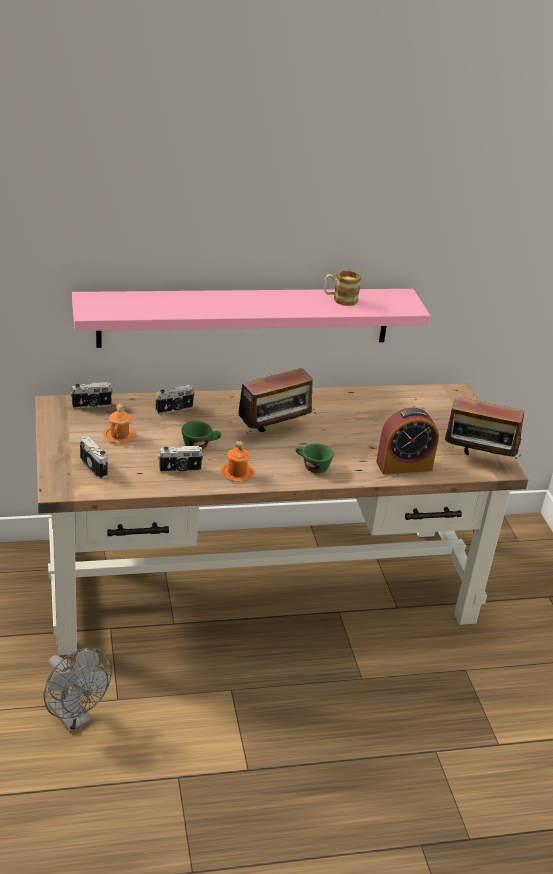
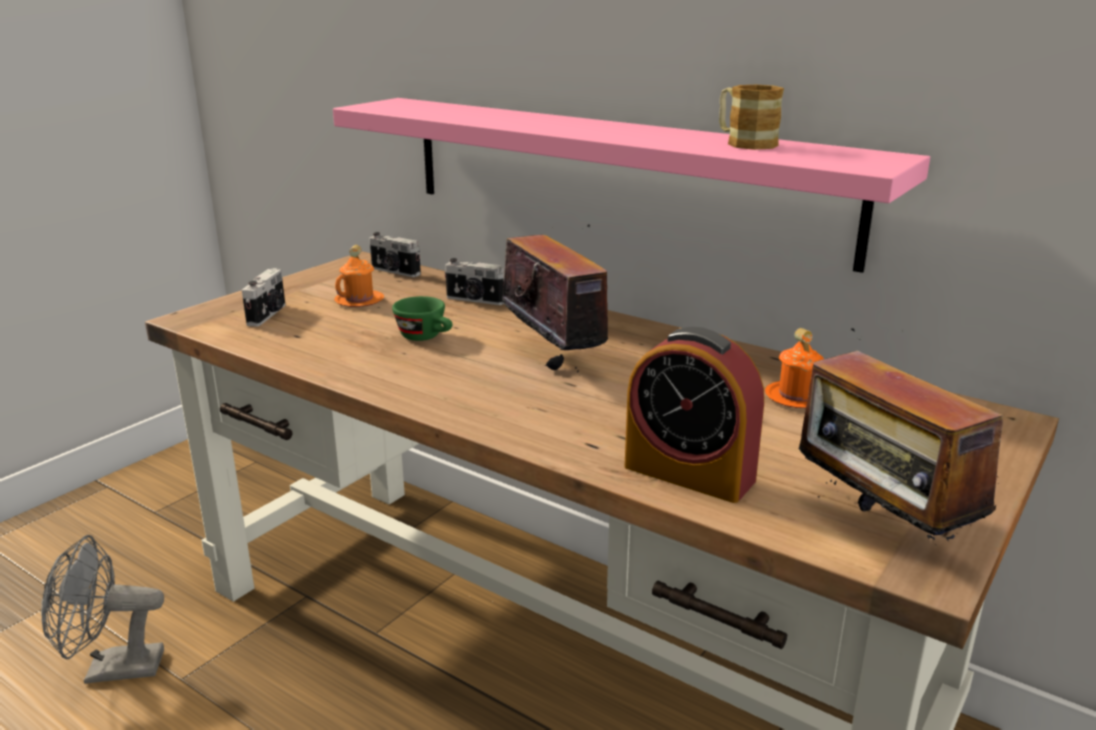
camera: 50 degrees right, 10 degrees down
grey fan [44,648,112,733] -> grey fan turned 75 degrees clockwise [41,535,164,684]
camera [158,446,204,473] -> none
orange mug [221,441,254,481] -> orange mug moved to [765,328,824,408]
radio [238,368,317,433] -> radio turned 135 degrees counterclockwise [499,225,608,372]
green cup [296,443,334,473] -> none

